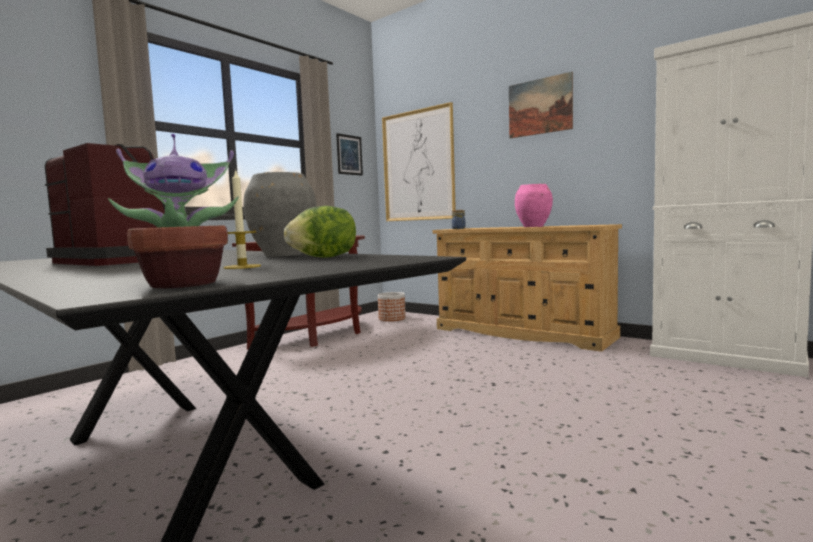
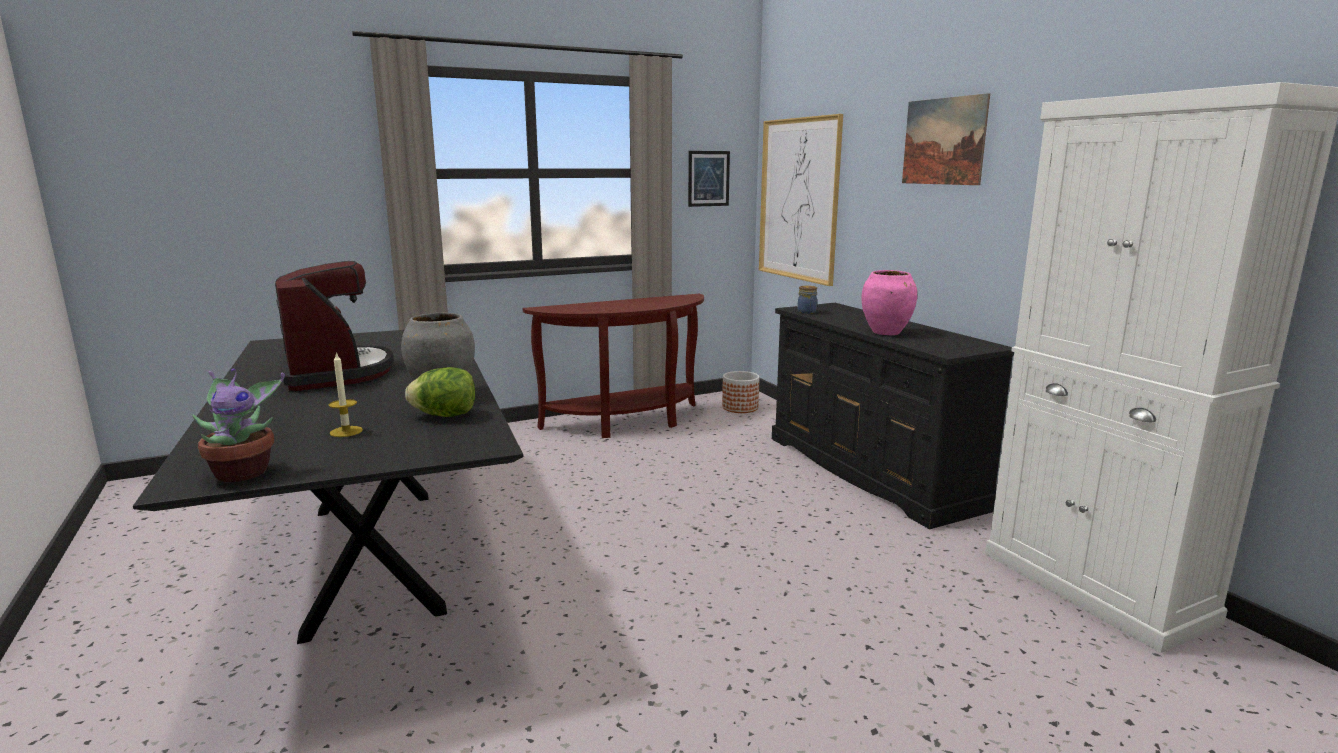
camera: 25 degrees right, 10 degrees up
beige dresser [433,224,622,352] -> black dresser [772,303,1014,529]

